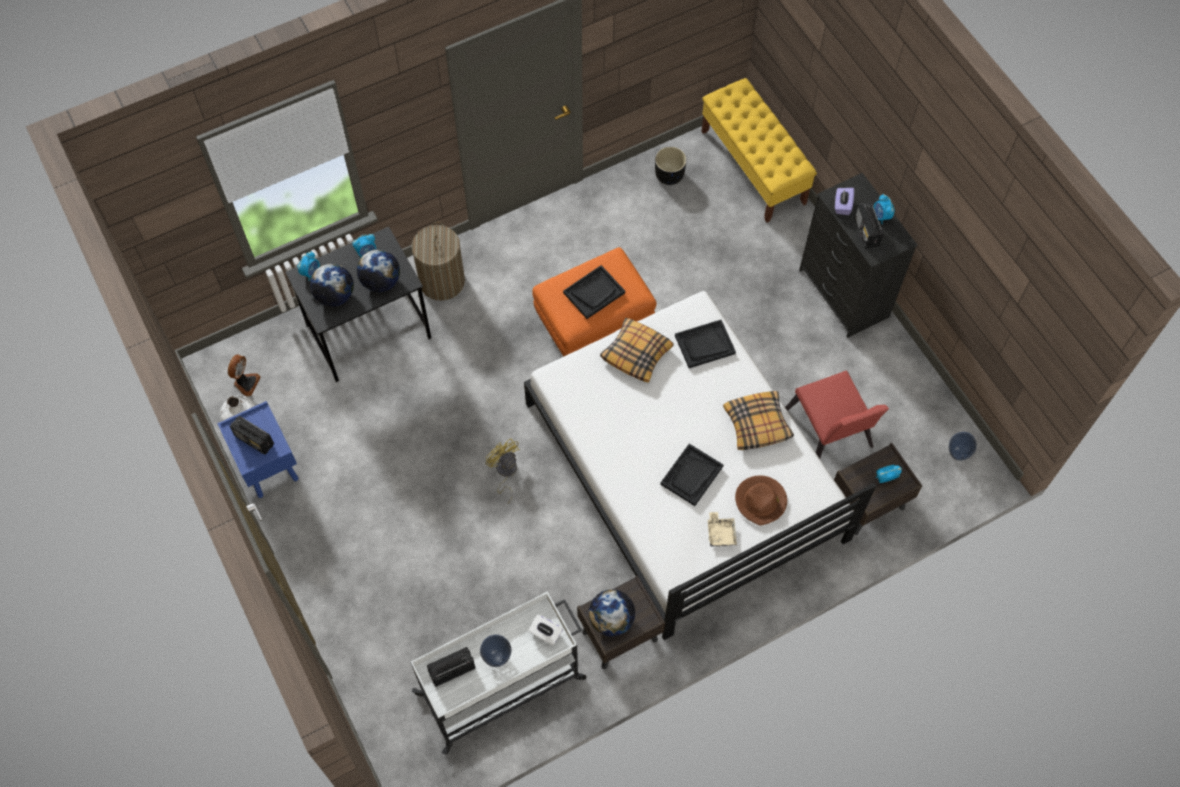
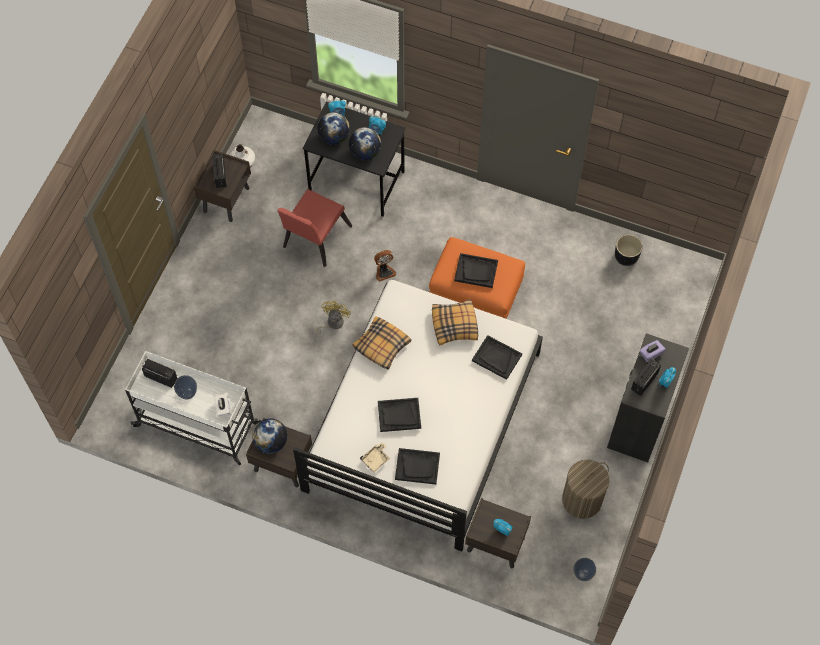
camera: 50 degrees right, 0 degrees up
blue nightstand [217,401,298,498] -> brown nightstand [194,150,251,222]
fan [228,354,260,396] -> fan moved to [374,250,396,281]
laundry basket [412,222,465,301] -> laundry basket moved to [562,460,609,519]
yellow bench [701,78,817,223] -> none
pillow [723,391,794,450] -> pillow moved to [352,316,411,370]
brown hat [735,475,787,526] -> black tray [395,448,440,484]
red chair [785,370,889,458] -> red chair moved to [277,189,352,267]

